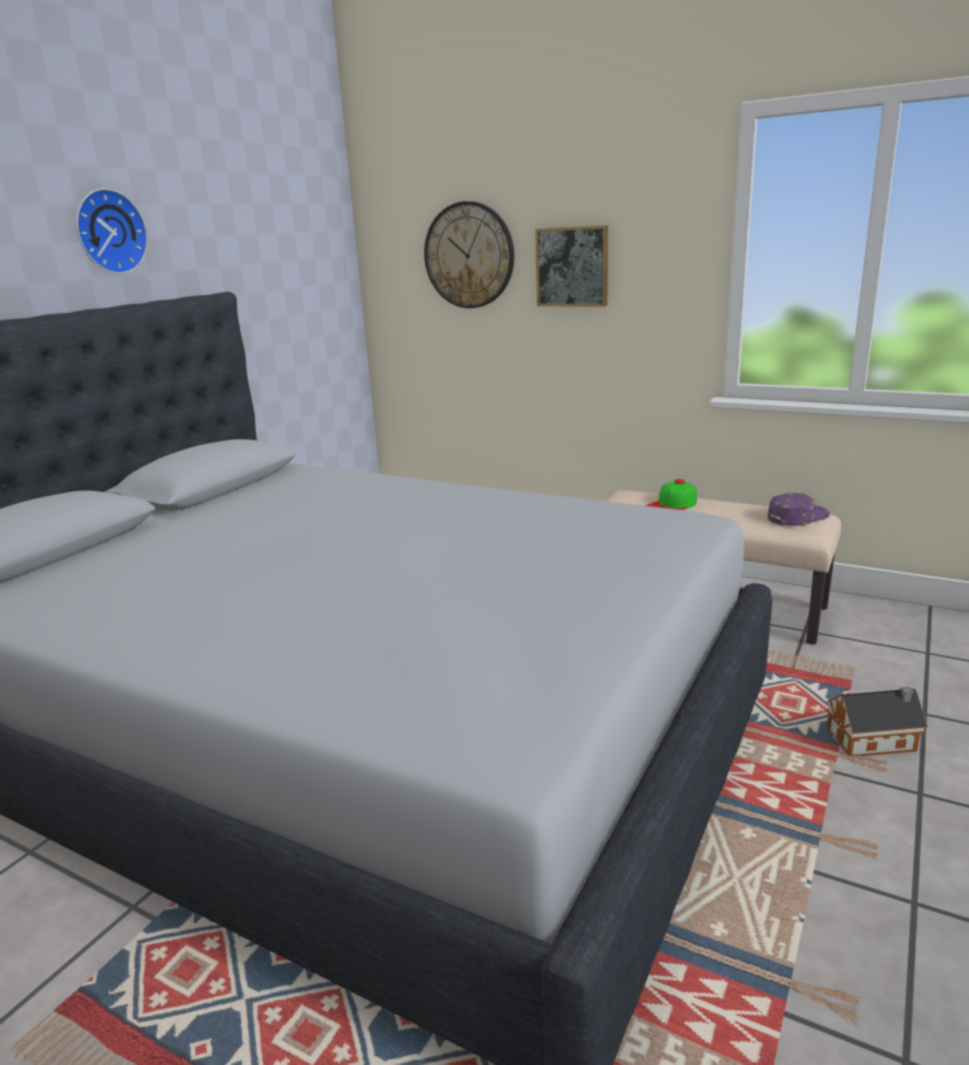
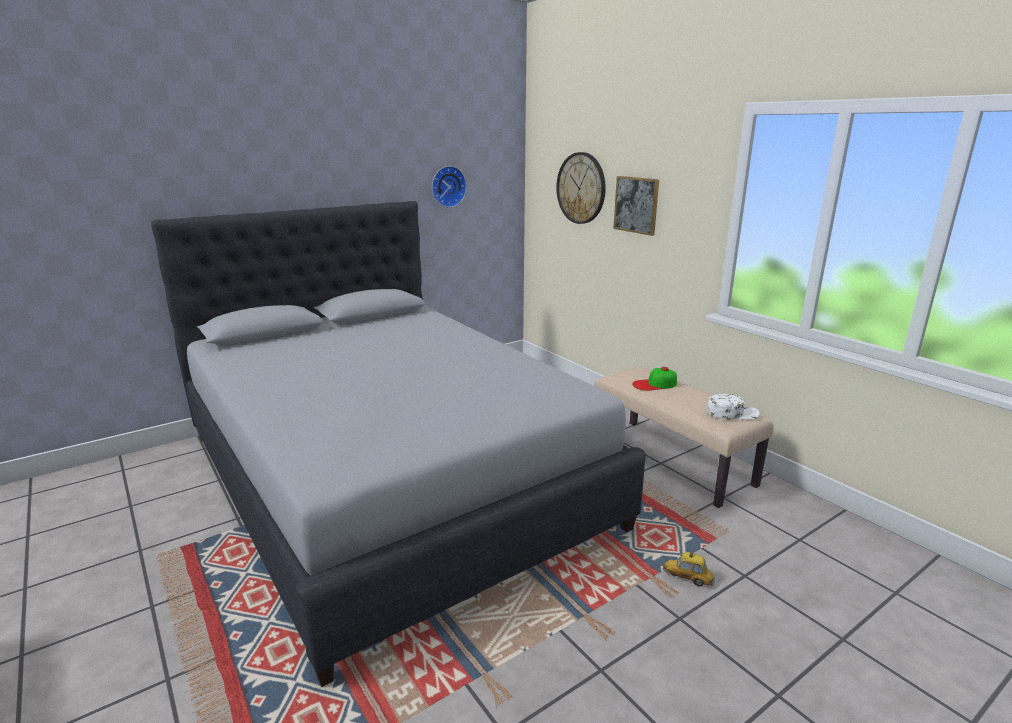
camera: 25 degrees right, 0 degrees up
wall clock [76,188,148,274] -> wall clock moved to [432,166,467,207]
purple cap [768,493,830,526] -> white cap [707,394,759,419]
toy house [826,686,928,756] -> toy car [663,550,715,586]

